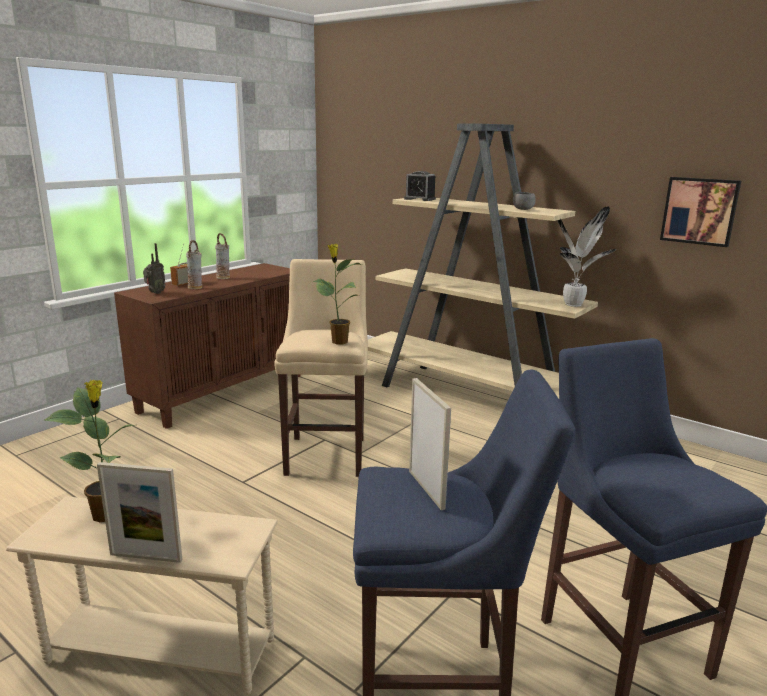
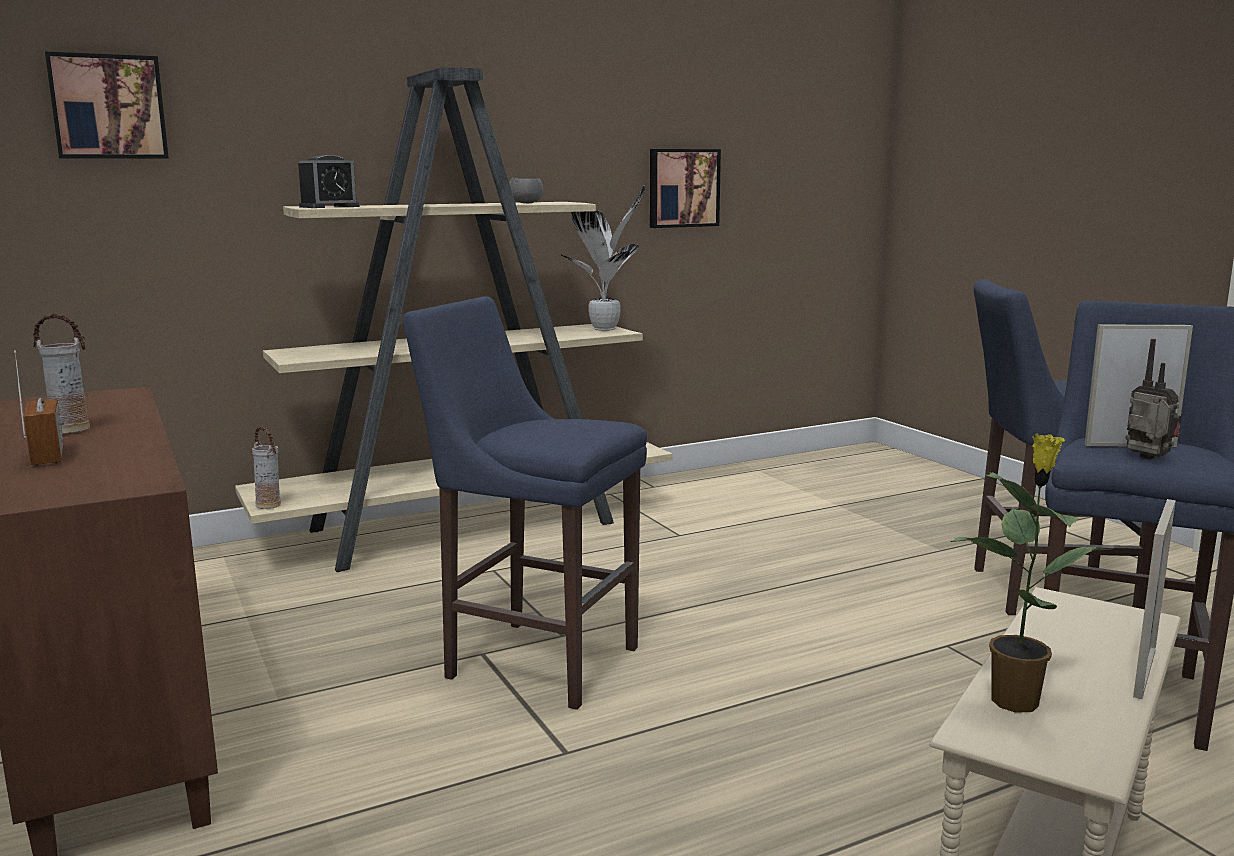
camera: 65 degrees left, 5 degrees down
radio [143,243,166,294] -> radio moved to [1125,339,1182,459]
vase [186,240,202,289] -> vase moved to [252,426,281,509]
beige stool [274,259,368,477] -> blue stool [403,296,647,710]
potted plant [313,244,362,344] -> none
none -> picture [45,52,169,159]

